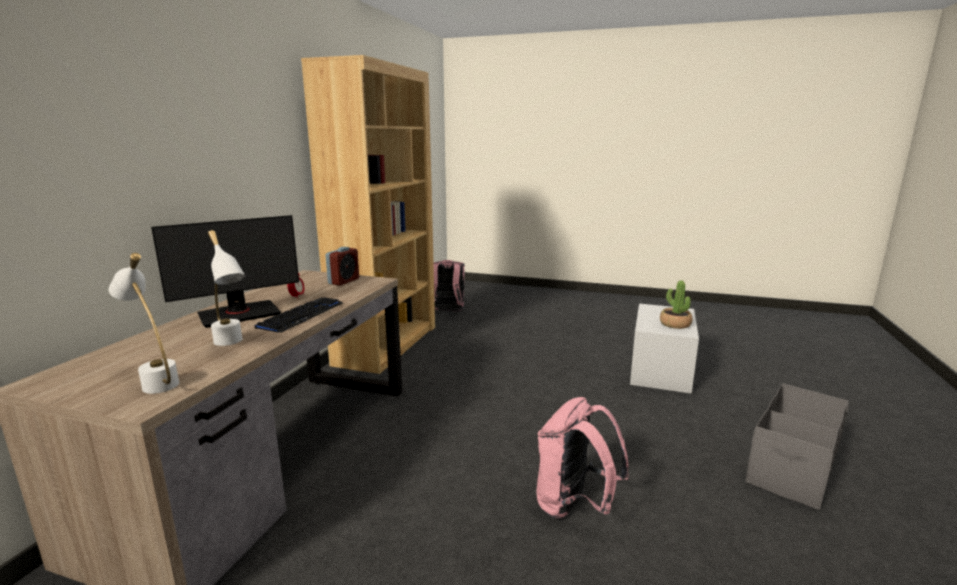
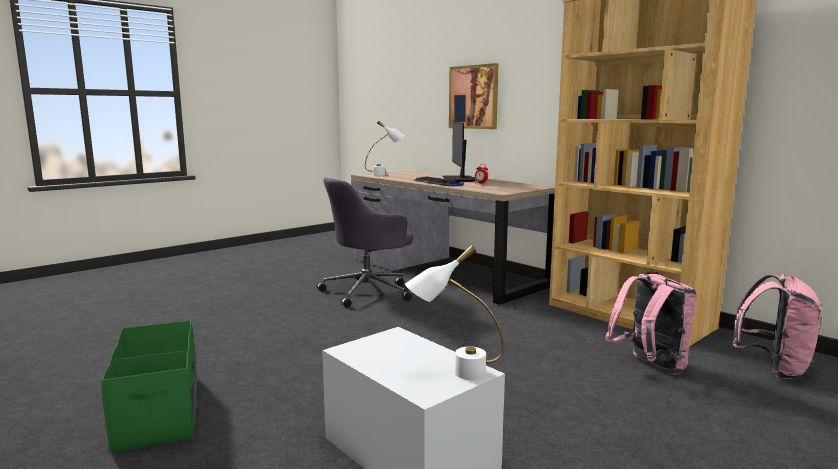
camera: 120 degrees right, 5 degrees down
white table lamp [208,230,245,346] -> white table lamp moved to [405,245,504,380]
alarm clock [325,247,359,286] -> none
pink backpack [537,397,629,519] -> pink backpack moved to [606,274,697,374]
potted plant [660,281,692,329] -> none
grey storage box [746,383,849,510] -> green storage box [101,320,197,453]
none -> grey office chair [317,177,413,307]
none -> picture [449,63,499,129]

